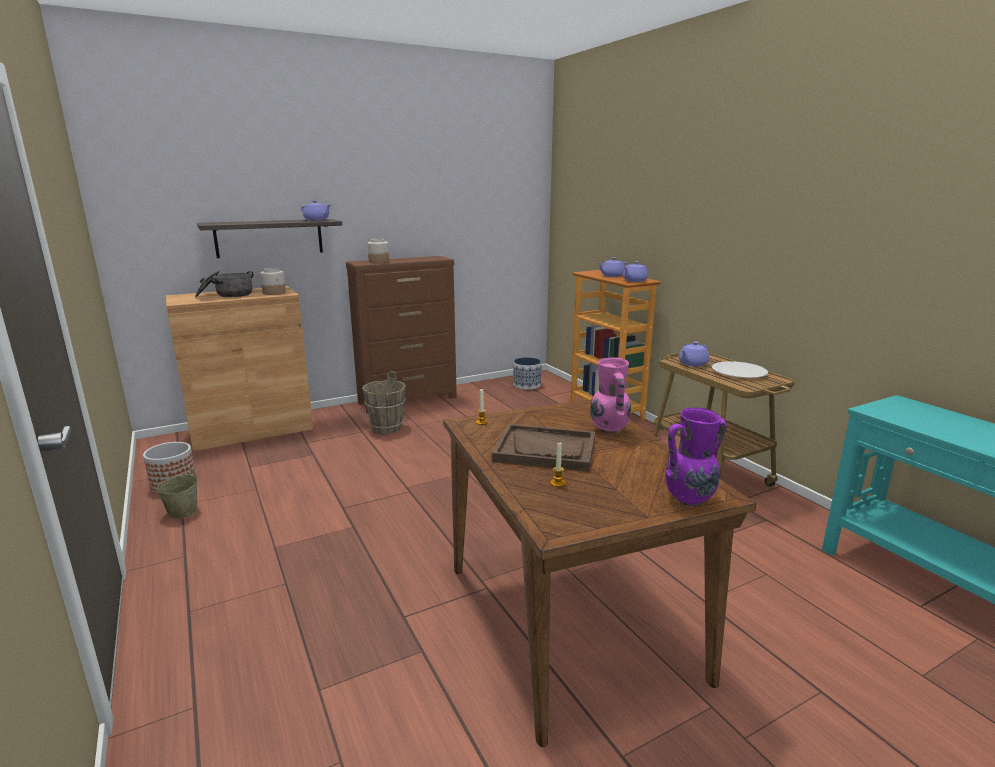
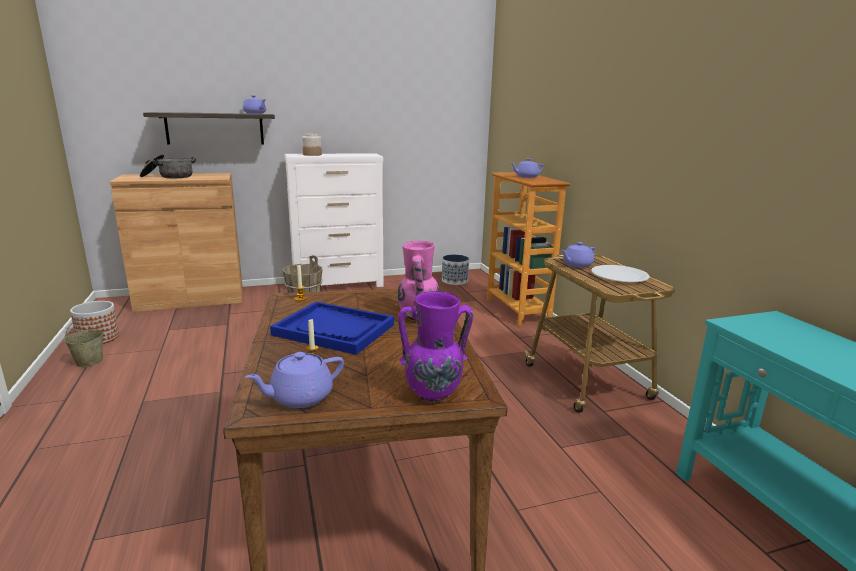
camera: 10 degrees right, 0 degrees up
jar [260,268,286,295] -> none
brown dresser [346,256,457,414] -> white dresser [284,153,383,287]
brown tray [492,424,595,472] -> blue tray [270,302,394,355]
purple teapot [623,261,648,282] -> purple teapot moved to [245,352,344,408]

